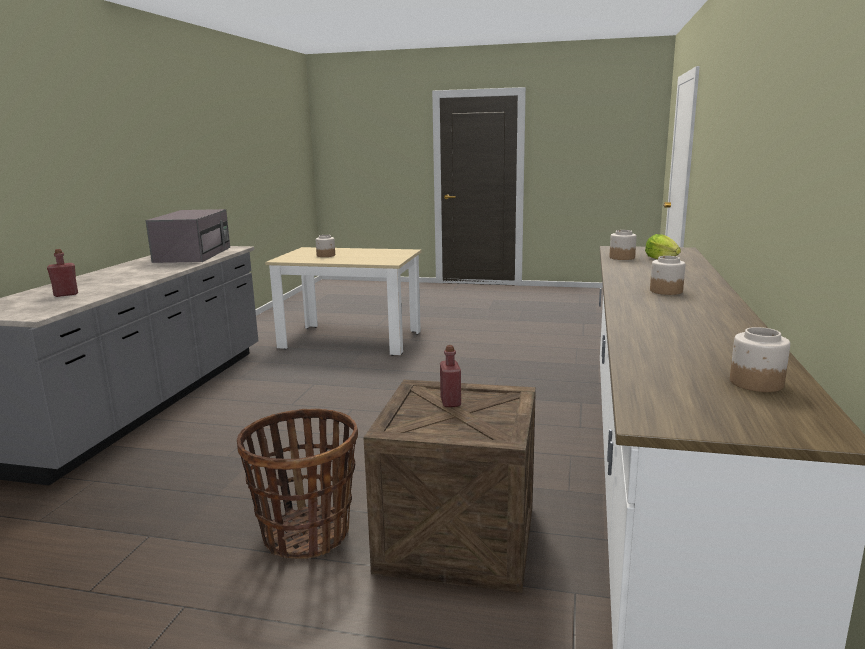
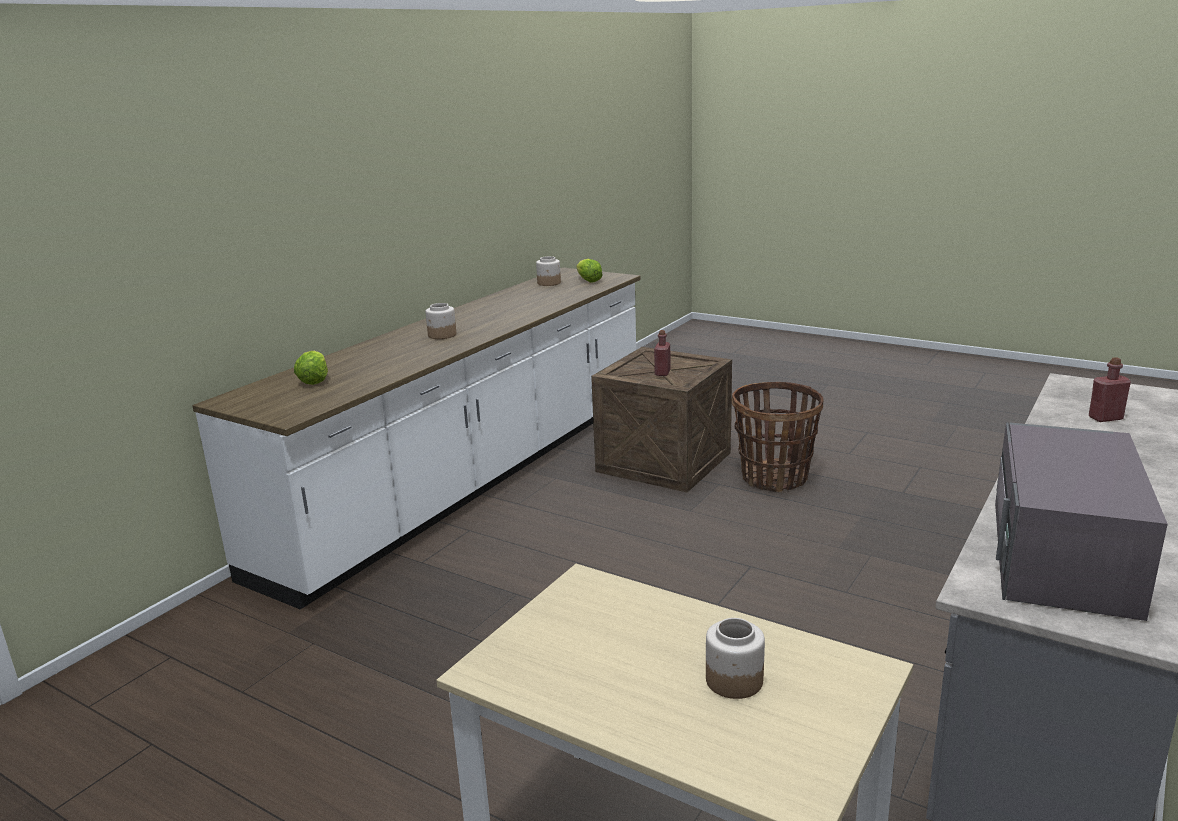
camera: 160 degrees left, 5 degrees up
jar [610,230,637,260] -> none
none -> lettuce [576,259,603,283]

